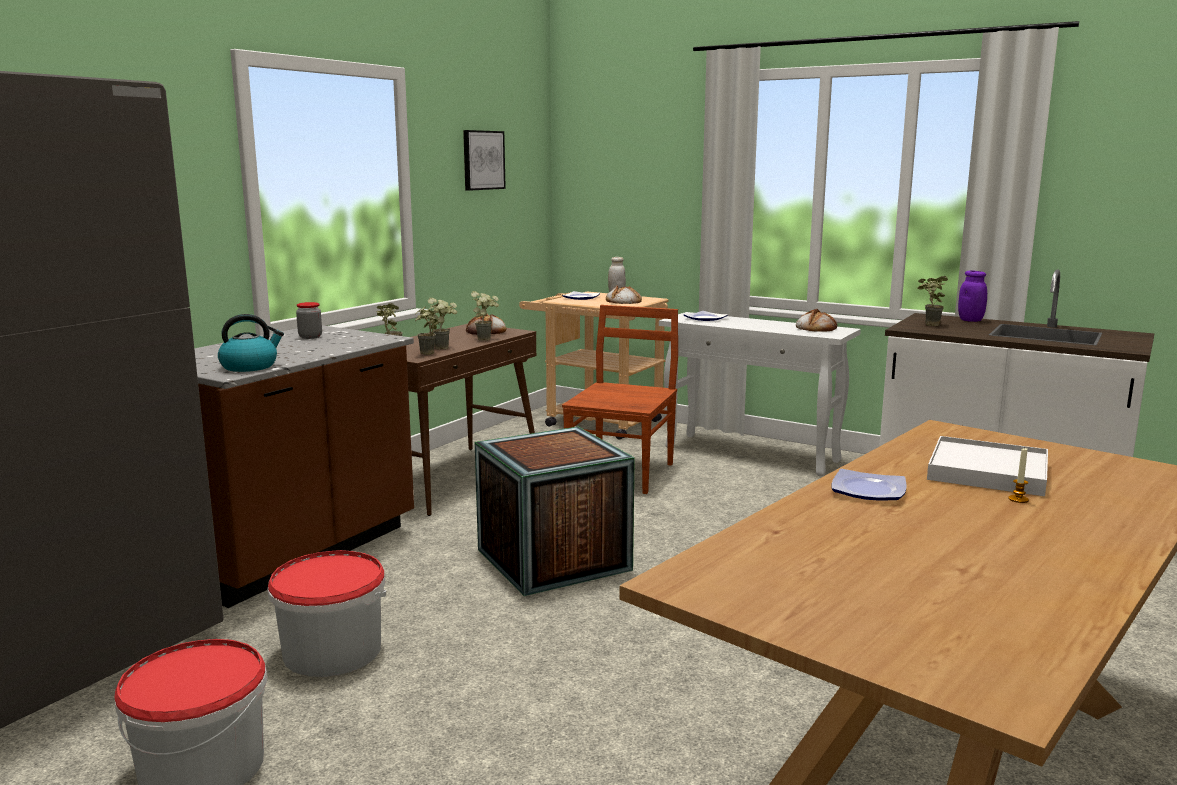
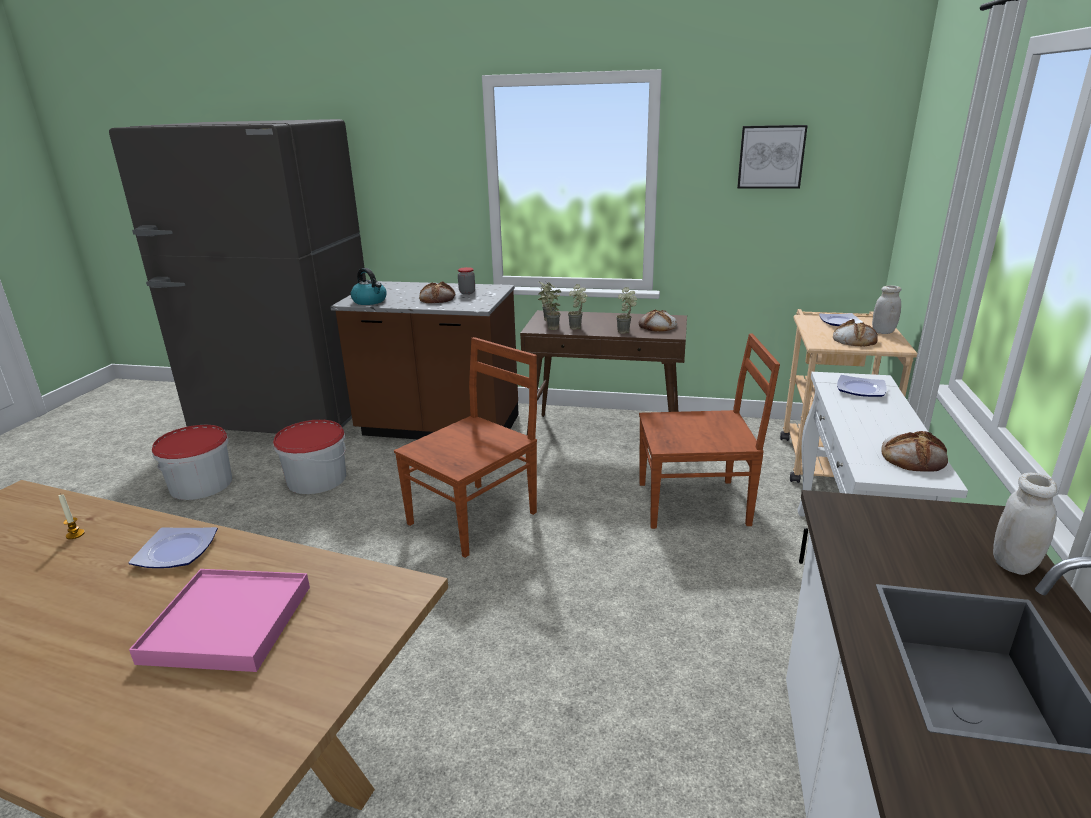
camera: 70 degrees right, 10 degrees up
crate [475,427,635,596] -> brown chair [394,337,537,558]
potted plant [918,276,948,326] -> none
white tray [927,436,1048,496] -> pink tray [129,569,310,672]
purple jar [958,270,987,322] -> white jar [993,473,1057,575]
candle [1008,448,1029,503] -> candle moved to [59,494,85,539]
none -> bread [419,281,455,303]

